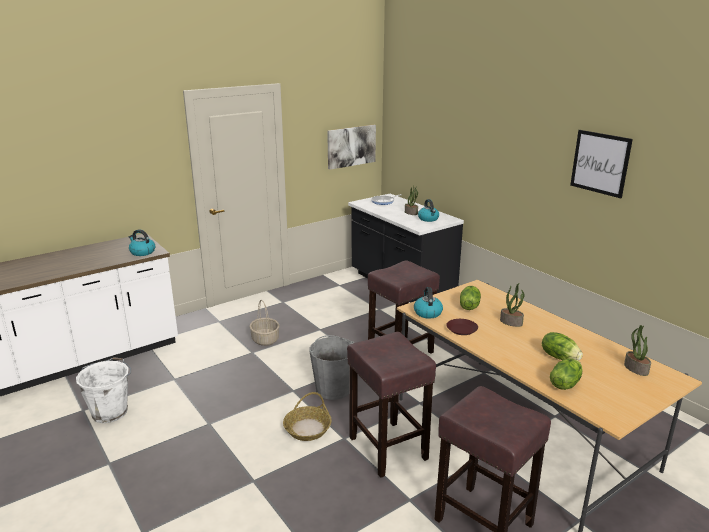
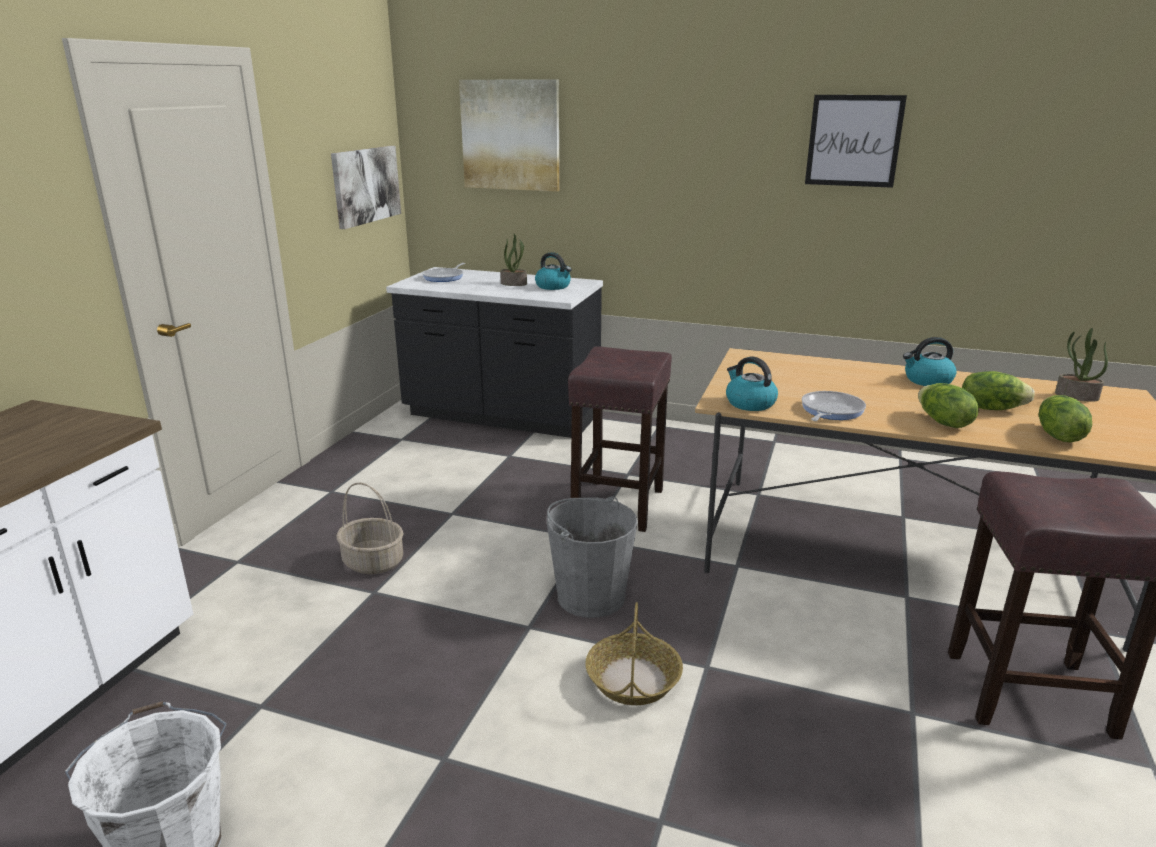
camera: 35 degrees left, 0 degrees up
kettle [129,229,155,256] -> kettle moved to [903,337,957,386]
brown stool [347,332,436,478] -> none
brown plate [446,319,478,335] -> frying pan [802,391,866,421]
lettuce [460,286,481,310] -> lettuce moved to [918,383,979,428]
potted plant [500,283,525,327] -> none
none -> picture [459,80,560,192]

